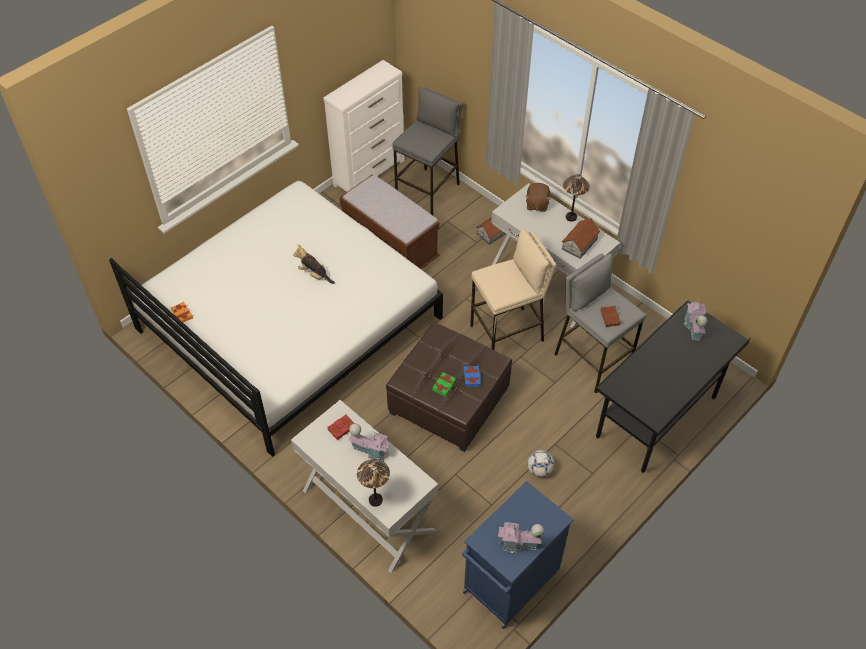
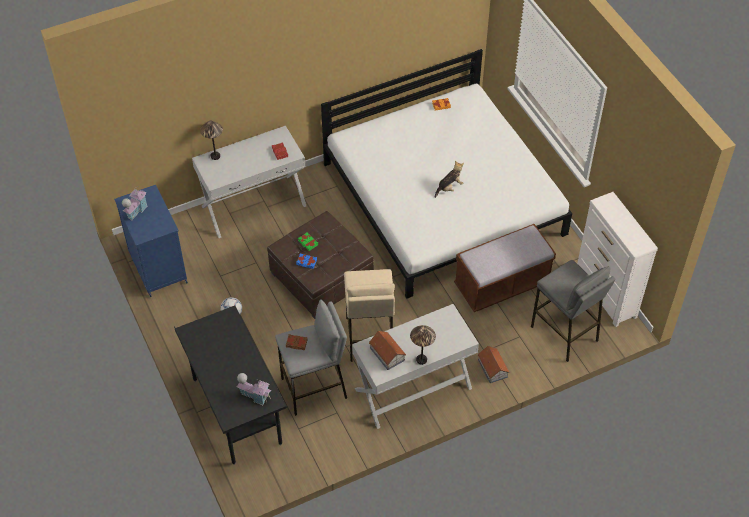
camera: 110 degrees right, 0 degrees up
toy house [348,423,390,460] -> none
brown plush toy [525,183,551,212] -> none

